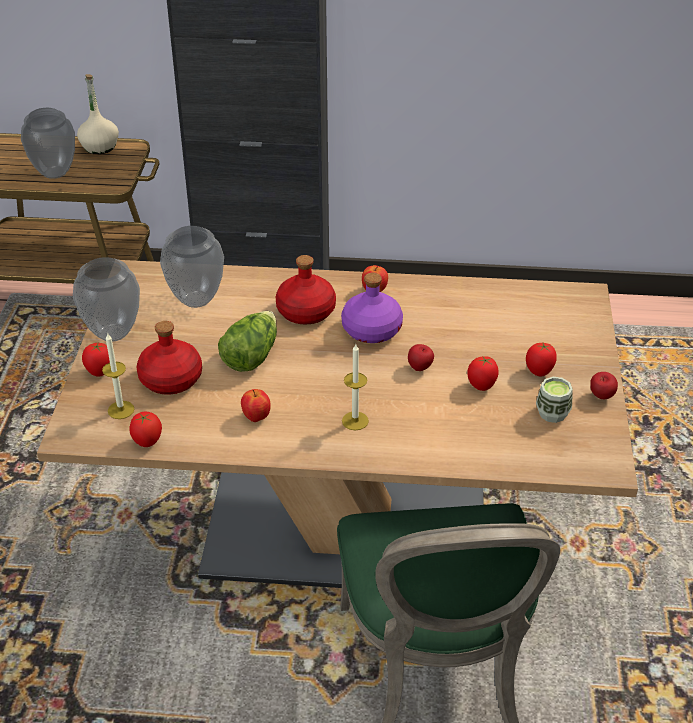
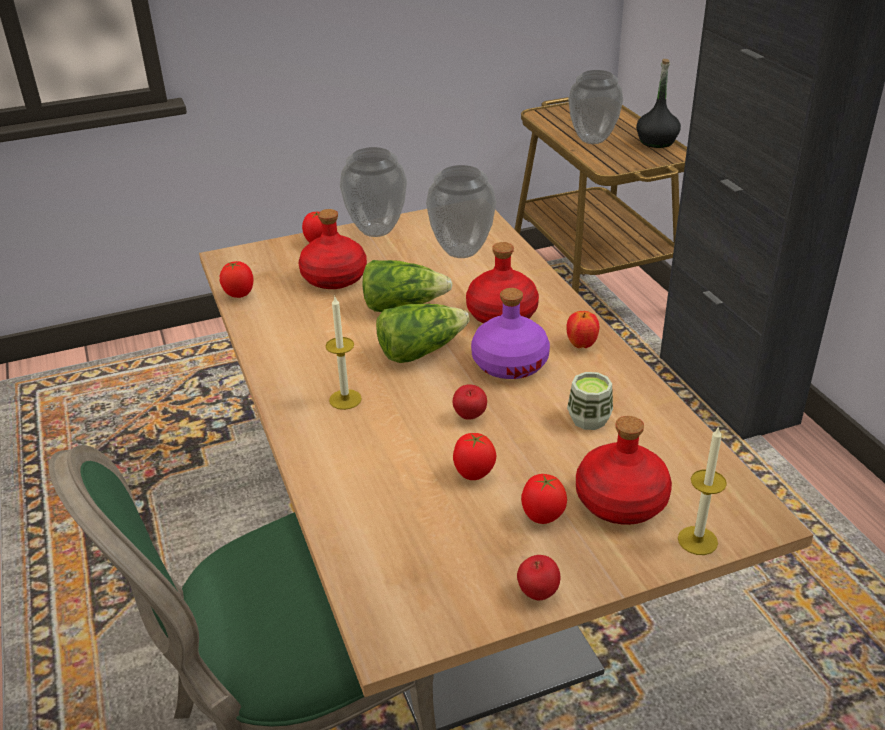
camera: 65 degrees right, 5 degrees down
beige bottle [77,74,119,154] -> black bottle [636,59,681,148]
candle [102,332,135,419] -> candle moved to [678,426,727,555]
apple [241,389,271,422] -> none
cup [536,377,573,423] -> cup moved to [567,372,613,430]
none -> lettuce [376,304,470,363]
none -> red bottle [576,416,672,525]

